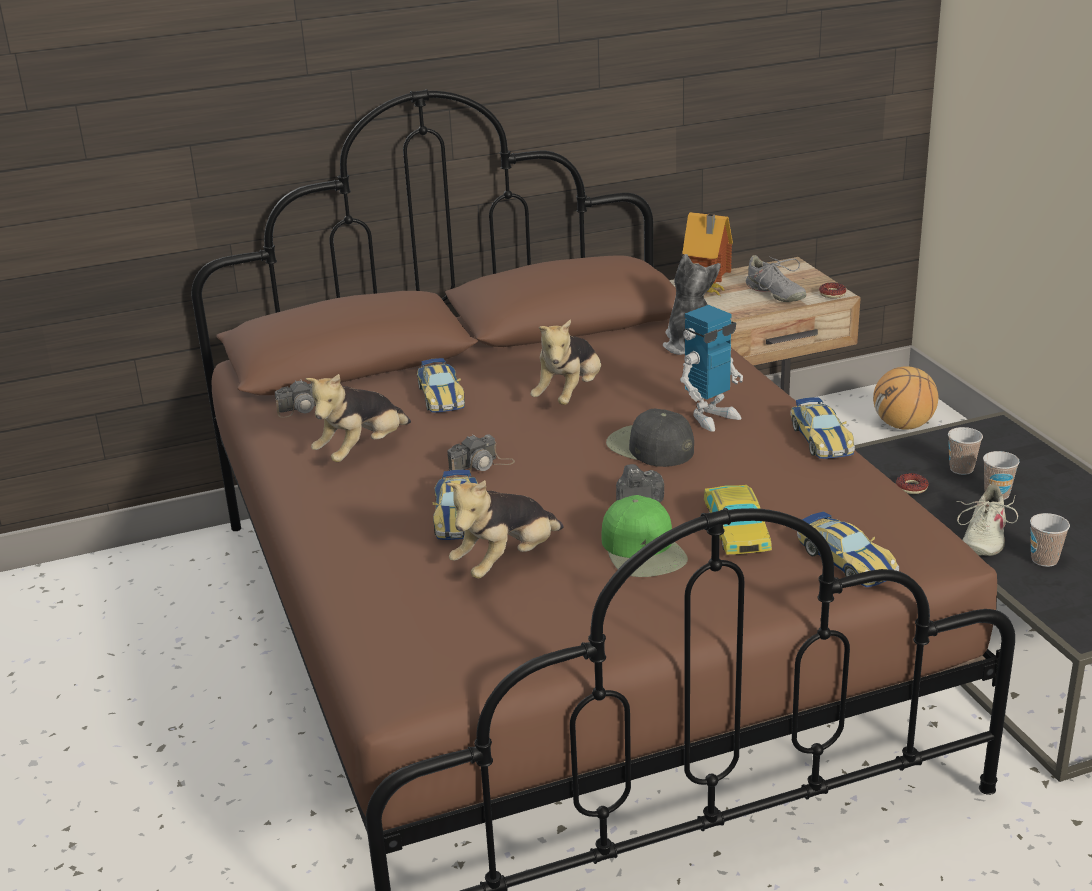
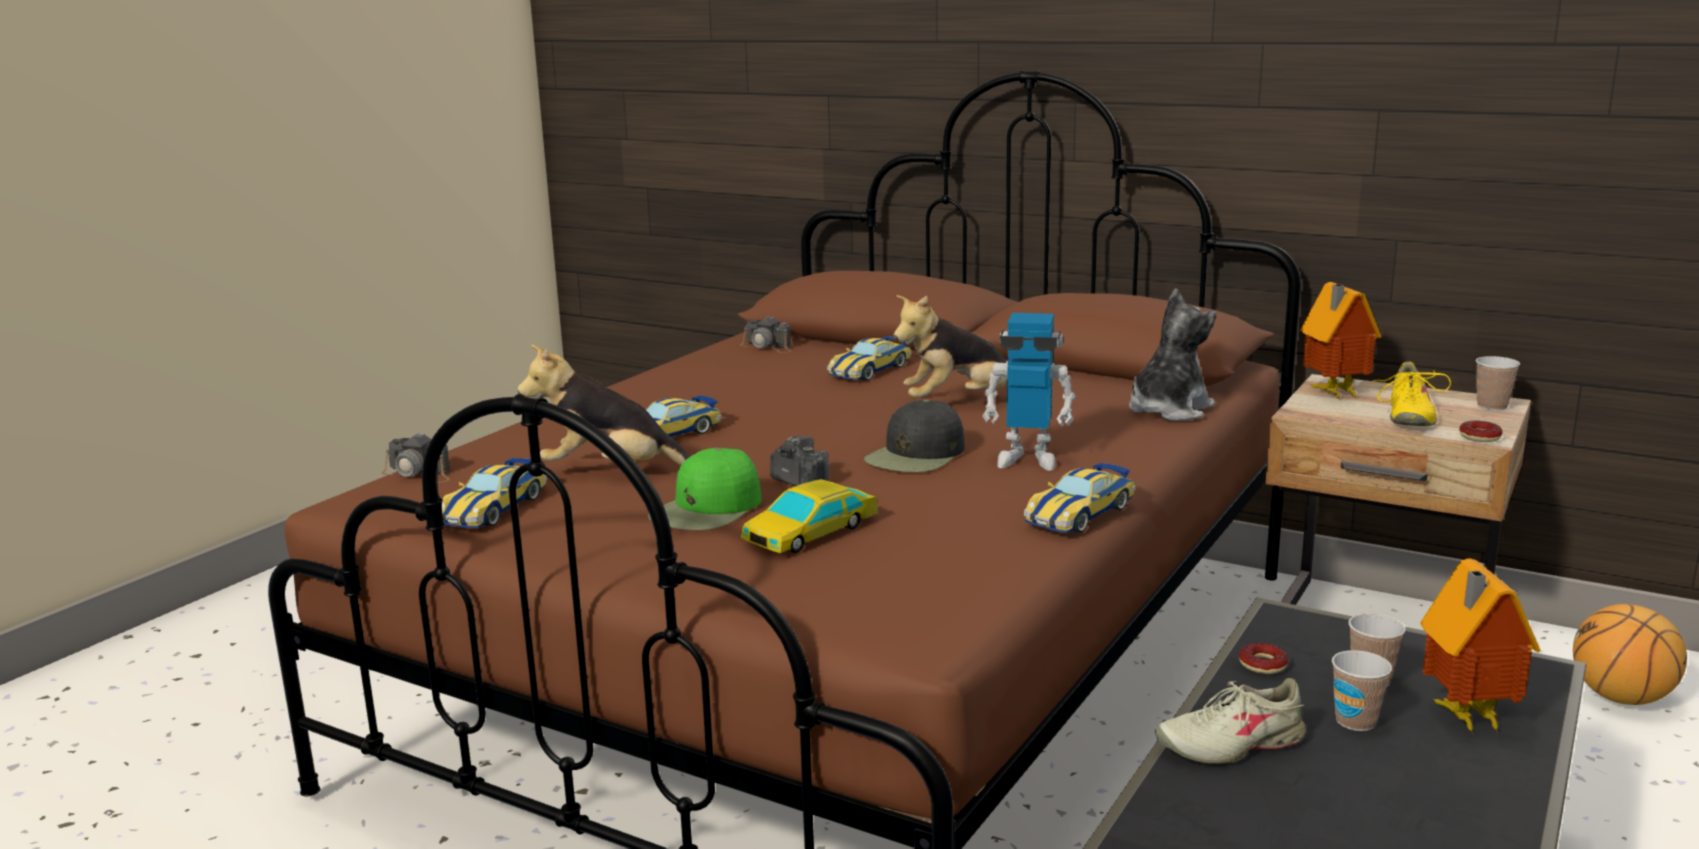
camera: 50 degrees right, 10 degrees down
plush toy [305,374,411,462] -> none
camera [447,434,515,477] -> camera moved to [382,433,451,483]
black cap [606,408,694,467] -> black cap turned 150 degrees counterclockwise [864,400,964,472]
grey shoe [745,255,807,302] -> yellow shoe [1370,362,1451,426]
toy car [797,512,899,587] -> toy car moved to [442,458,547,528]
cup [1030,513,1070,567] -> cup moved to [1476,356,1520,411]
none -> toy house [1420,558,1541,735]

